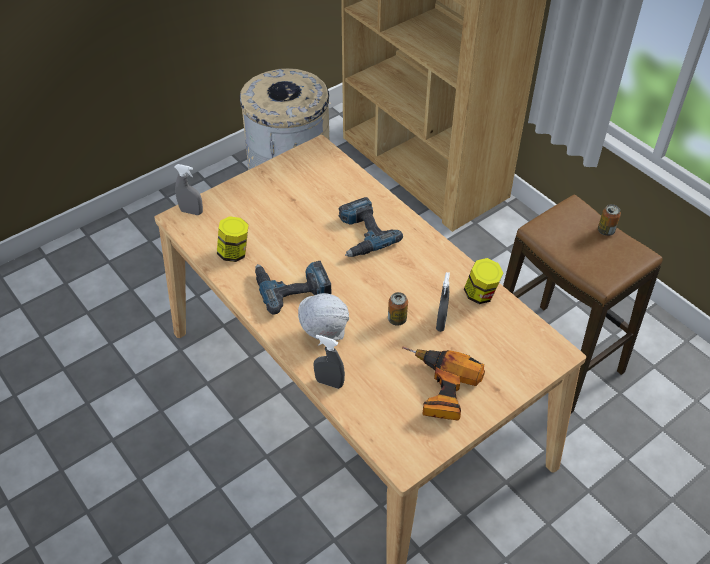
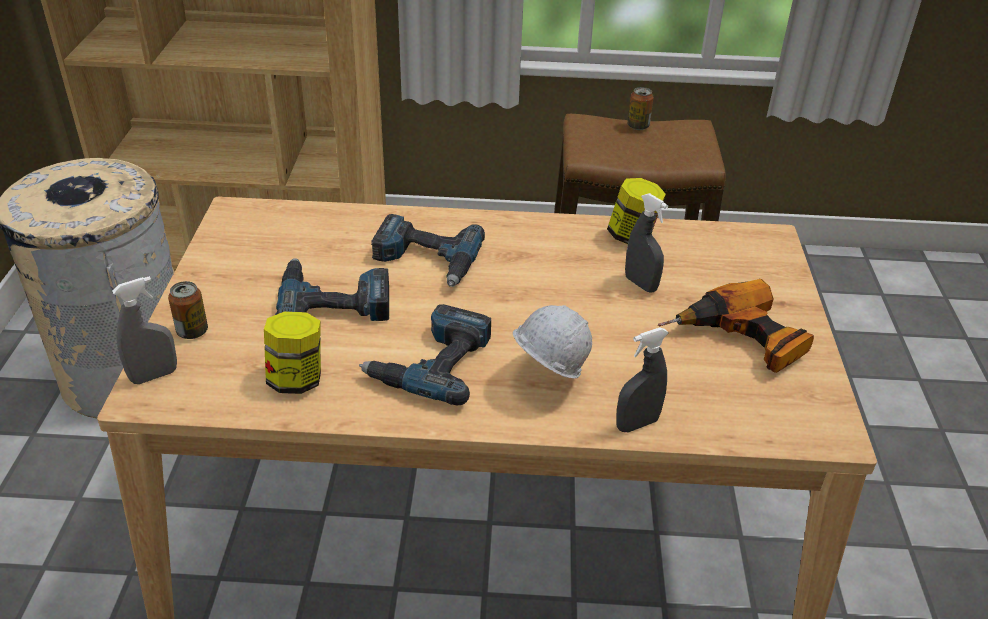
camera: 50 degrees left, 10 degrees down
can [388,292,408,326] -> can moved to [168,281,208,339]
none -> power drill [275,258,389,321]

